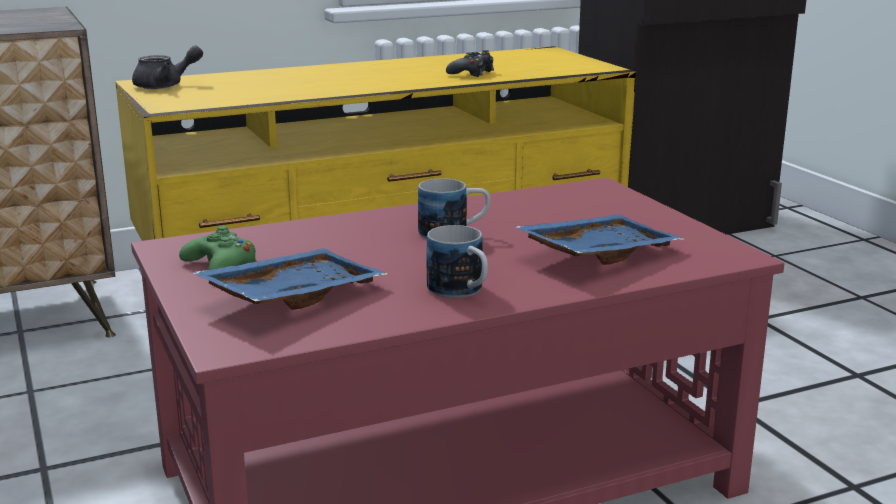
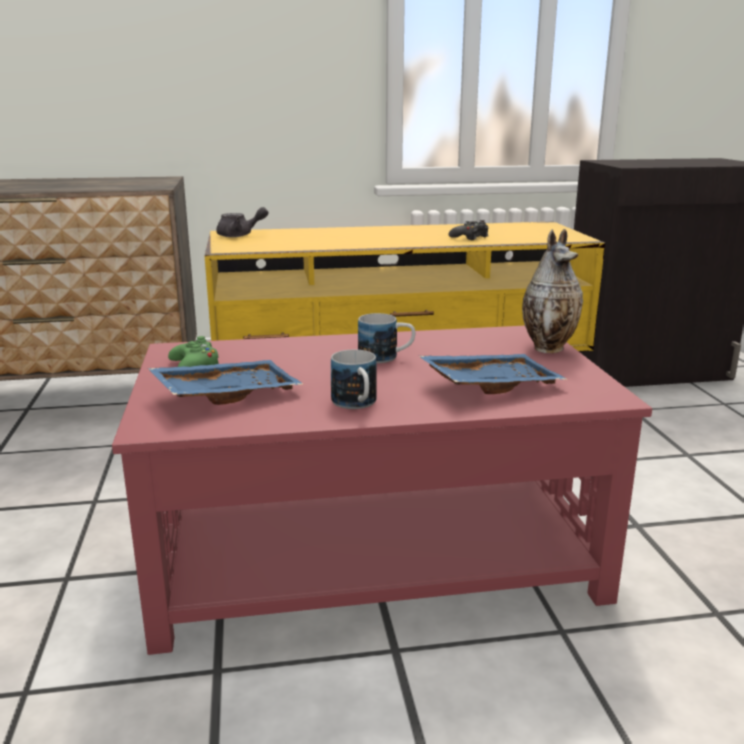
camera: 15 degrees right, 0 degrees up
none -> vase [522,229,583,353]

